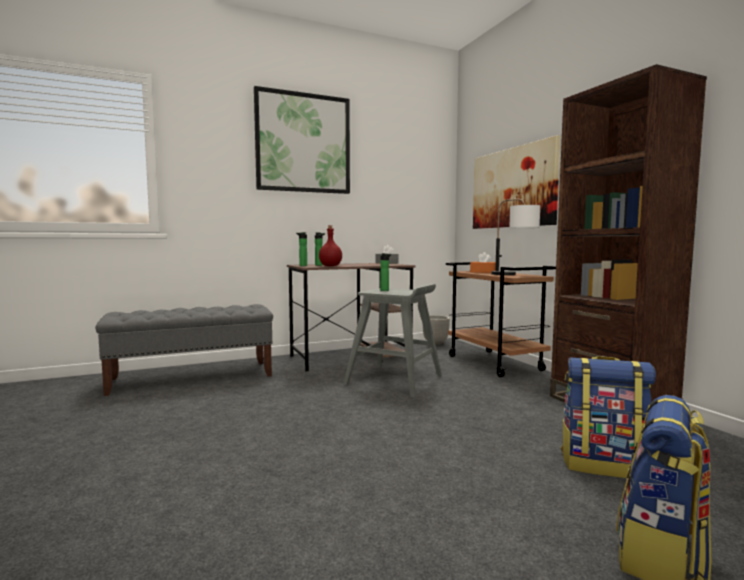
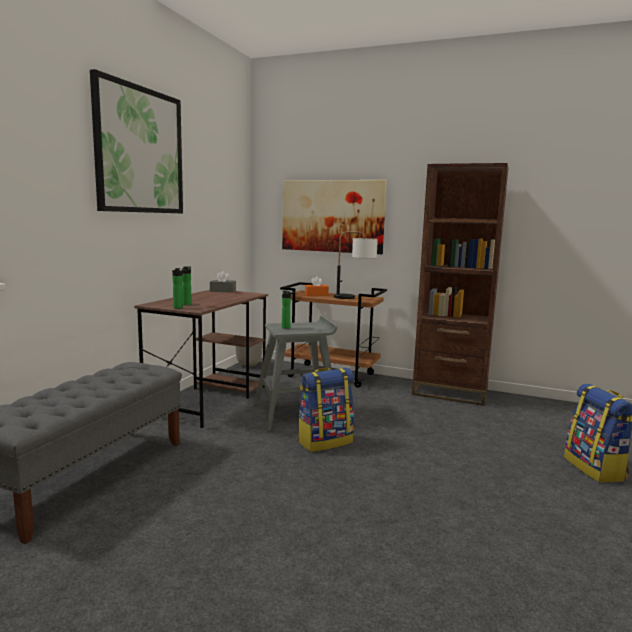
camera: 45 degrees left, 5 degrees up
red bottle [319,225,342,266] -> none
backpack [561,356,656,478] -> backpack moved to [298,368,354,452]

